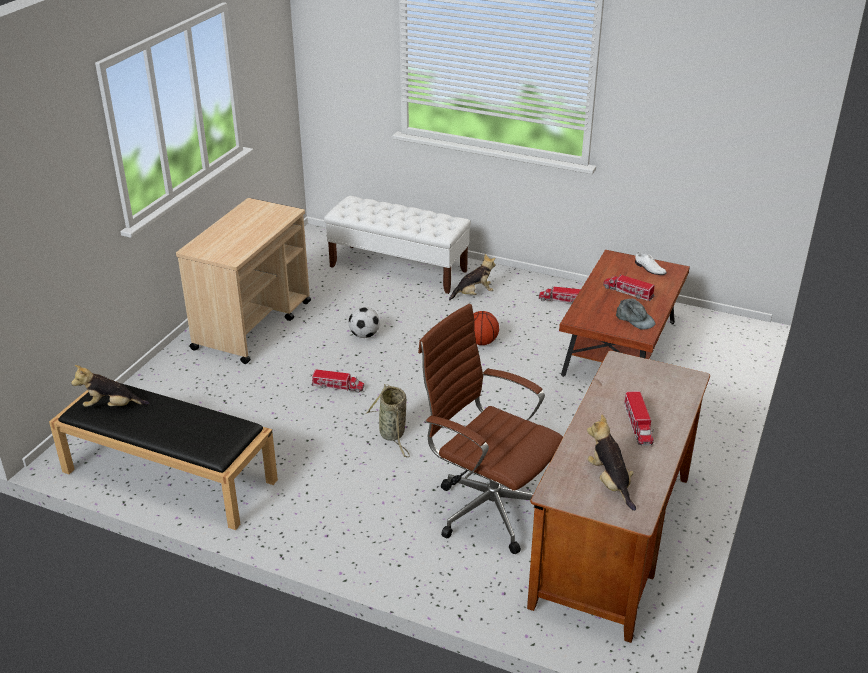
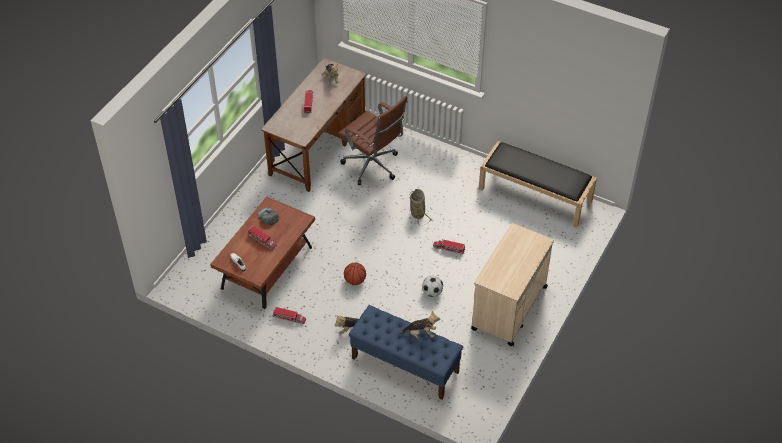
camera: 175 degrees left, 15 degrees up
plush toy [71,365,149,407] -> plush toy moved to [399,311,440,338]
white bench [324,196,471,294] -> blue bench [349,305,463,400]

